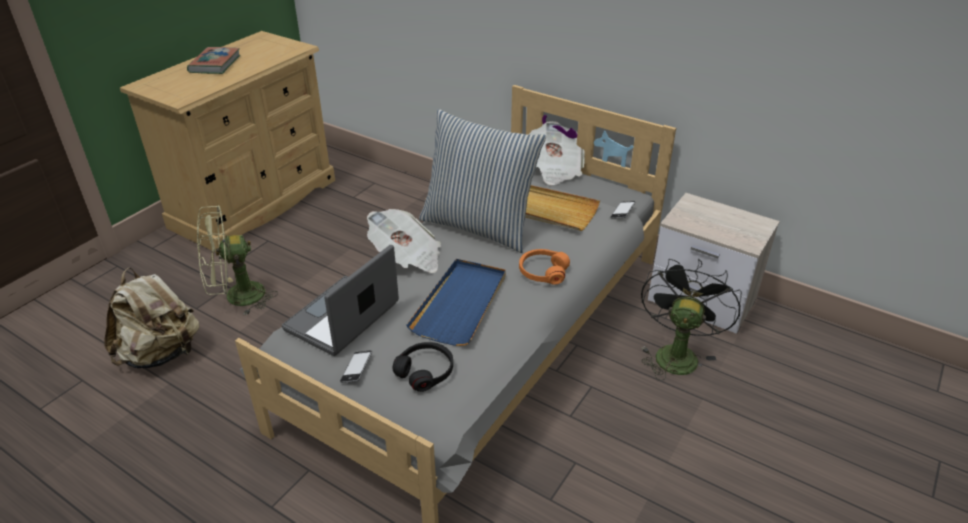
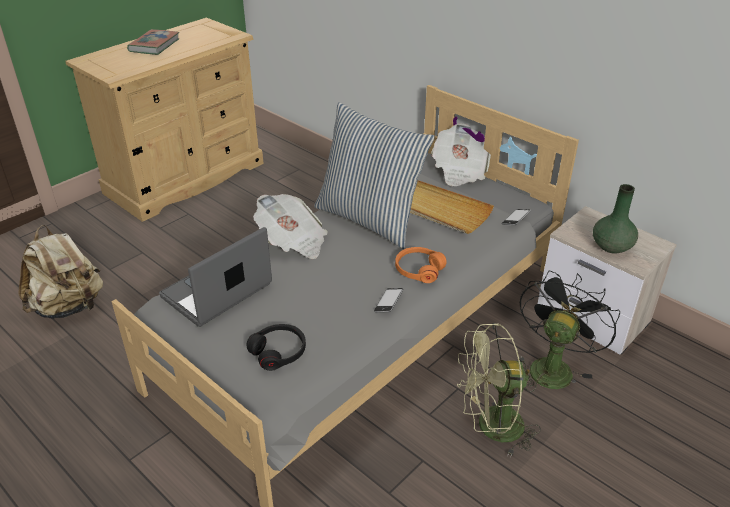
camera: 10 degrees right, 0 degrees up
green fan [197,205,278,315] -> green fan moved to [457,323,541,458]
phone [340,350,372,383] -> phone moved to [374,288,403,312]
blue tray [406,259,506,346] -> none
none -> green vase [593,184,638,254]

